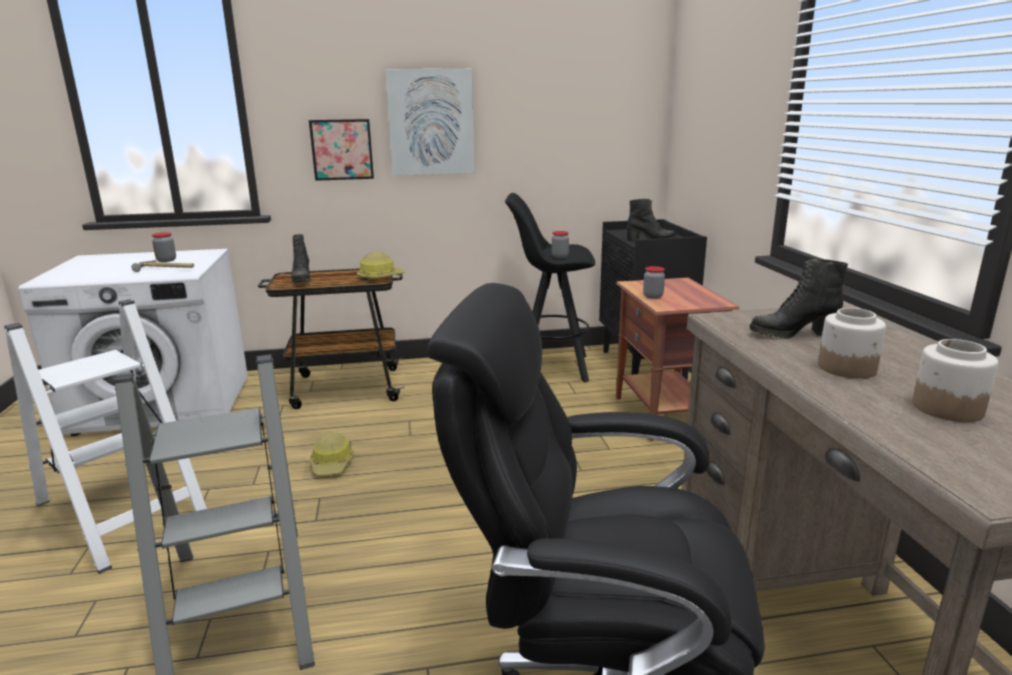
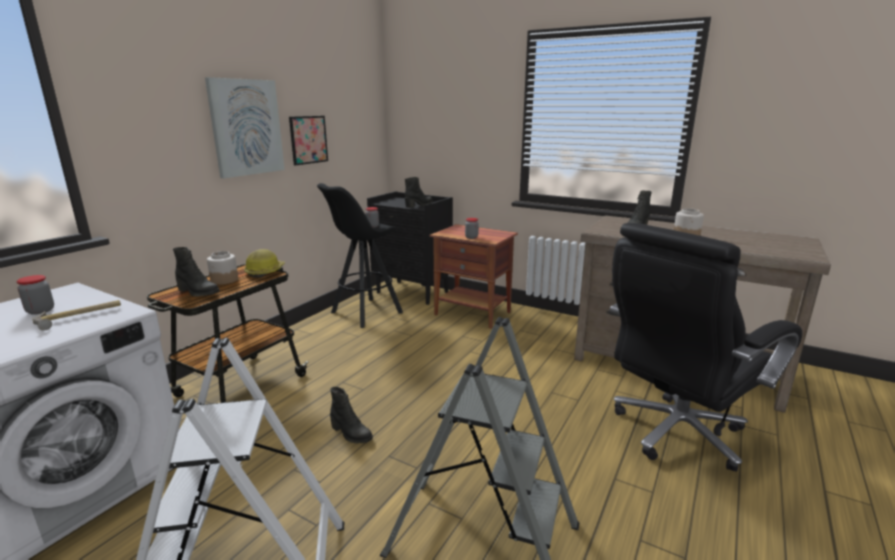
camera: 50 degrees left, 0 degrees up
picture [309,119,374,181] -> picture moved to [289,116,328,166]
hard hat [310,432,354,475] -> black boot [330,387,373,443]
jar [912,339,998,422] -> jar moved to [207,251,238,285]

